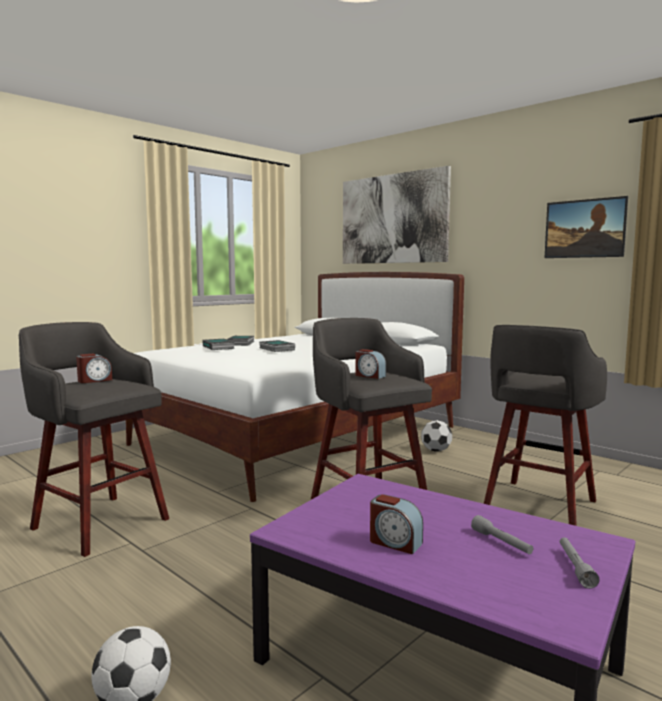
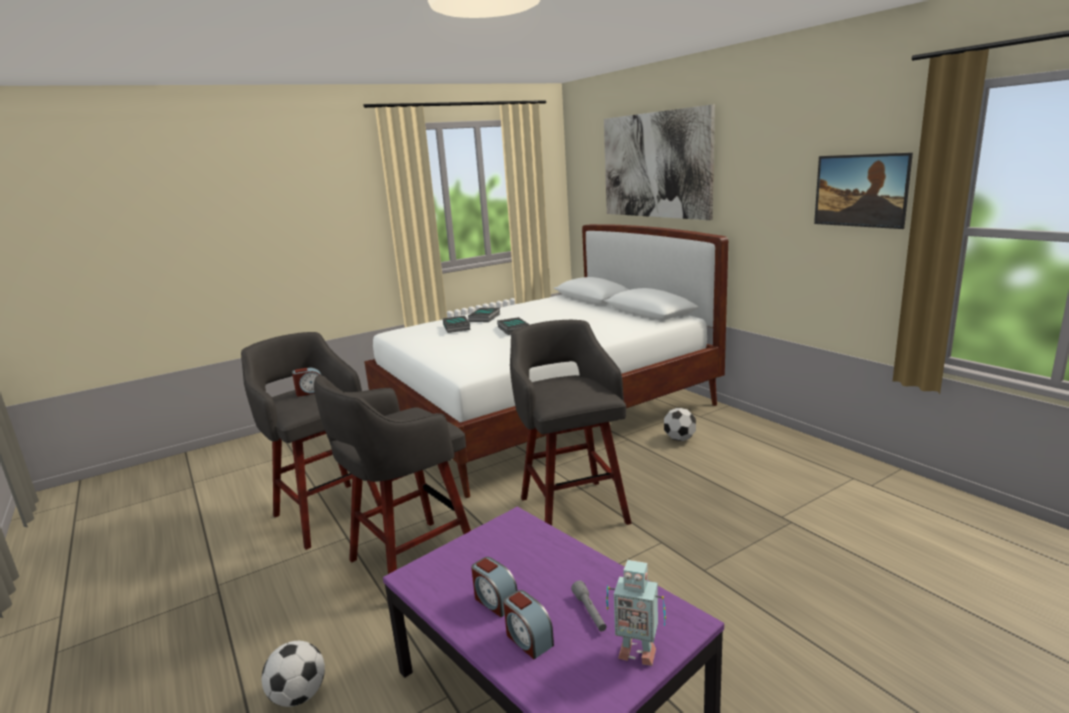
camera: 15 degrees right, 10 degrees up
alarm clock [355,349,386,379] -> alarm clock moved to [503,590,554,659]
grey stool [484,325,607,526] -> grey stool moved to [314,375,471,574]
grey flashlight [560,537,599,589] -> toy robot [606,560,666,666]

